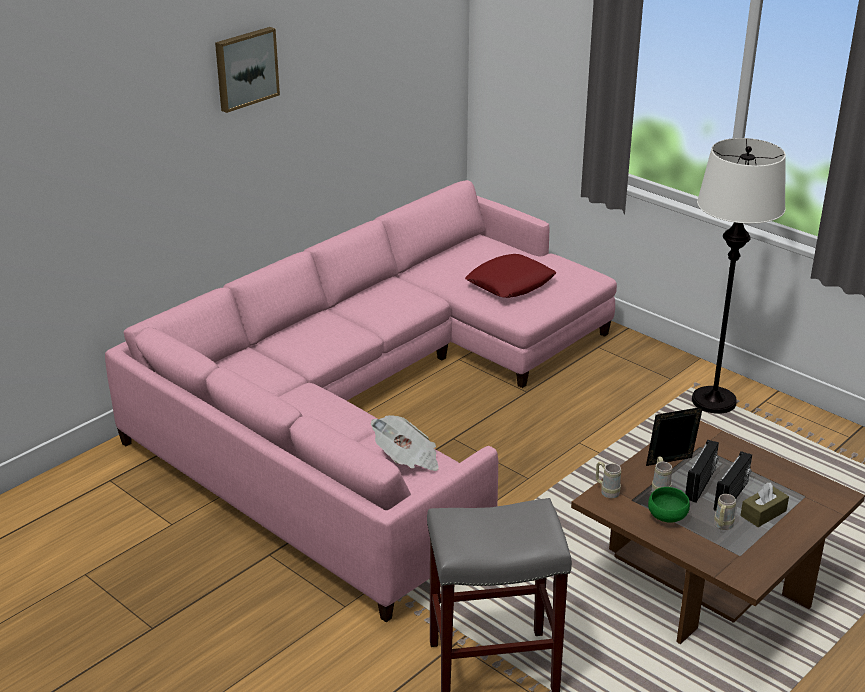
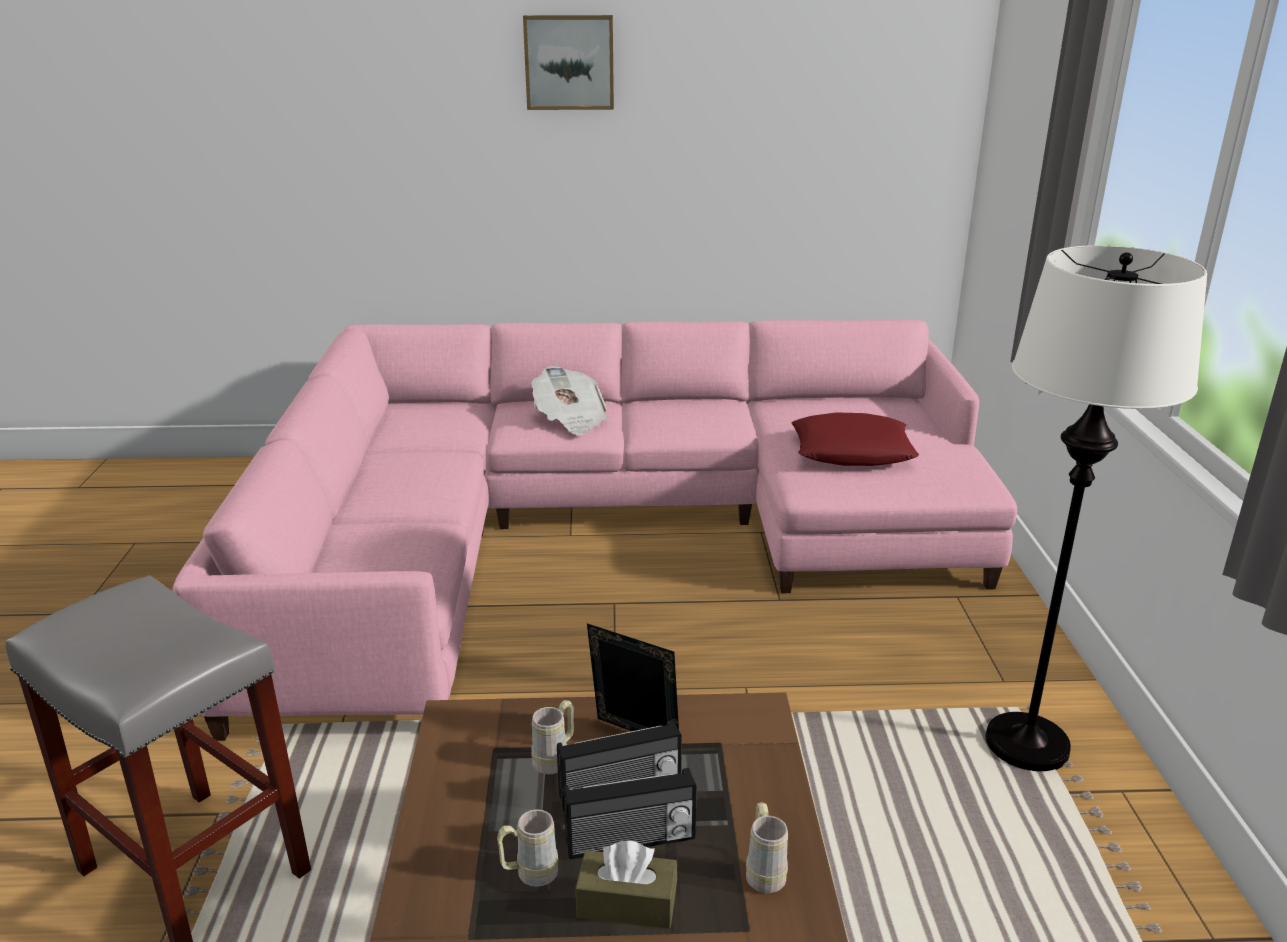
camera: 45 degrees right, 5 degrees down
newspaper [371,415,439,471] -> newspaper moved to [531,366,609,436]
beige mug [596,461,621,498] -> beige mug moved to [746,802,788,893]
green bowl [648,487,690,523] -> none

